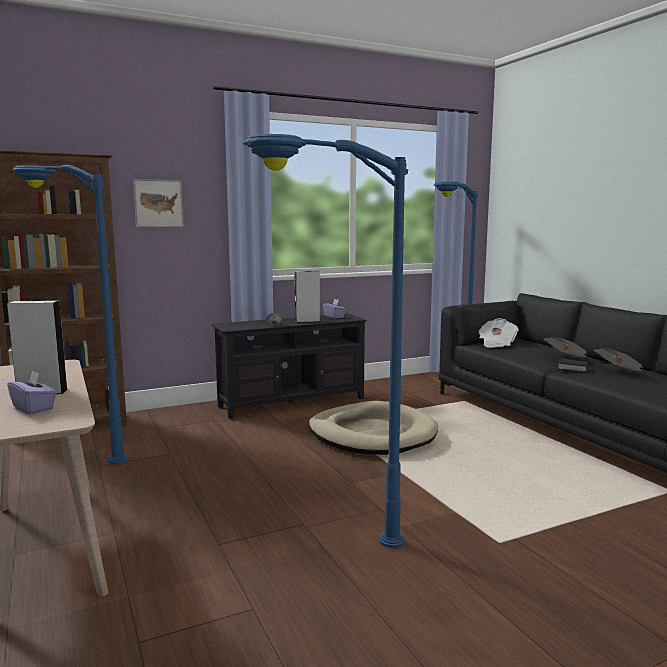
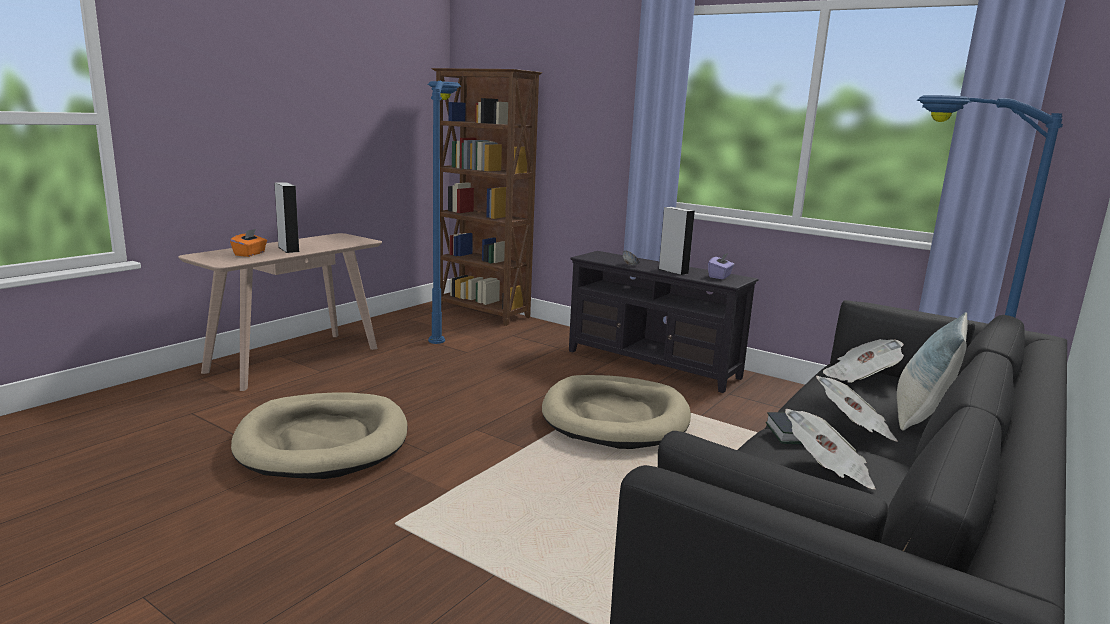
camera: 60 degrees right, 5 degrees up
purple tissue box [7,370,57,415] -> orange tissue box [230,229,267,257]
picture [133,179,184,227] -> none
blue floor lamp [243,134,408,548] -> beige dog bed [231,393,408,479]
none -> pillow [897,312,968,431]

